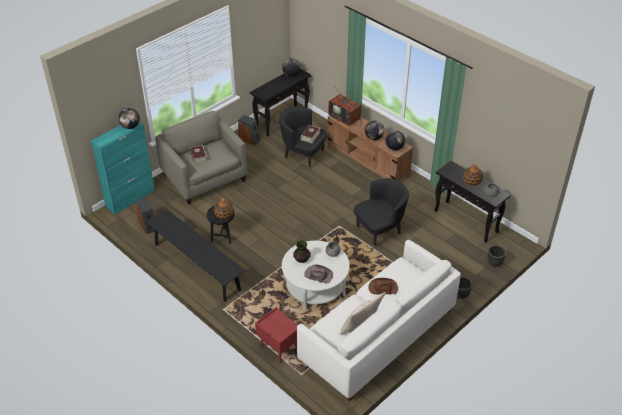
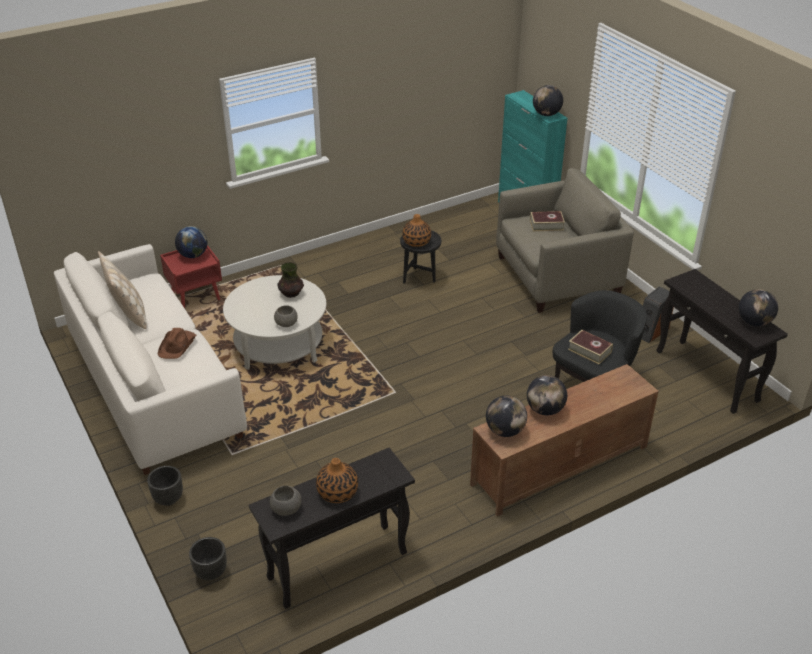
camera: 105 degrees right, 5 degrees down
speaker [135,198,154,234] -> none
black bench [146,209,246,302] -> none
brown hat [304,264,333,284] -> none
television [328,89,362,126] -> none
black armchair [354,178,409,248] -> none
none -> globe [175,226,207,258]

